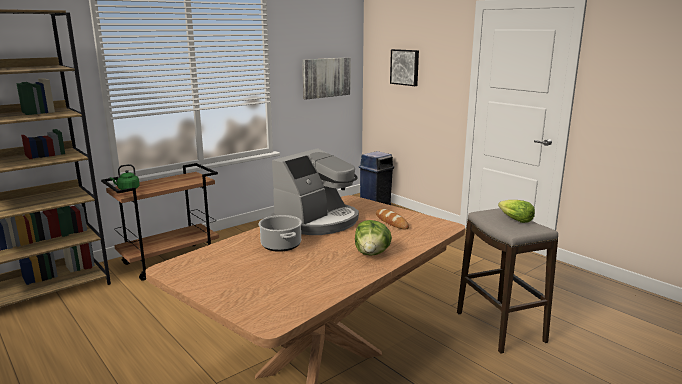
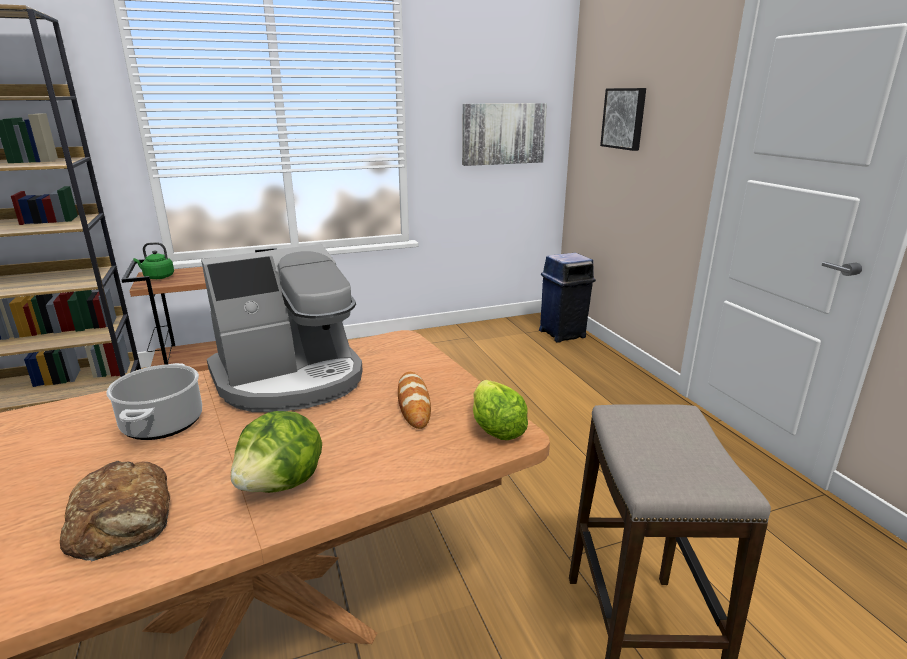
camera: 20 degrees right, 5 degrees up
lettuce [498,200,535,223] -> lettuce moved to [473,380,528,440]
none -> bread [60,461,170,561]

